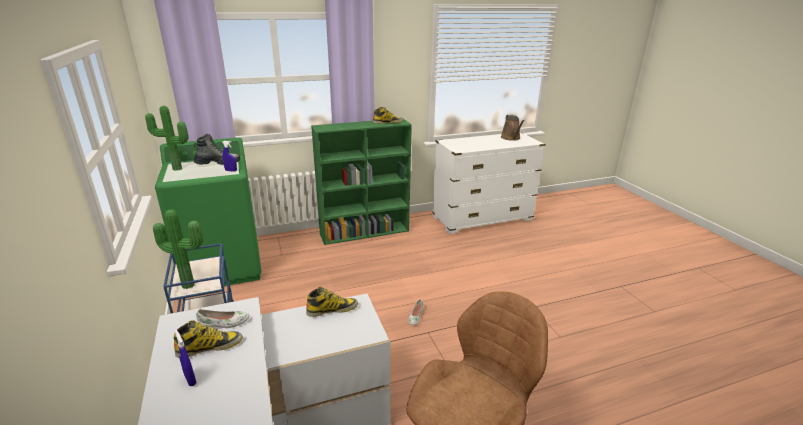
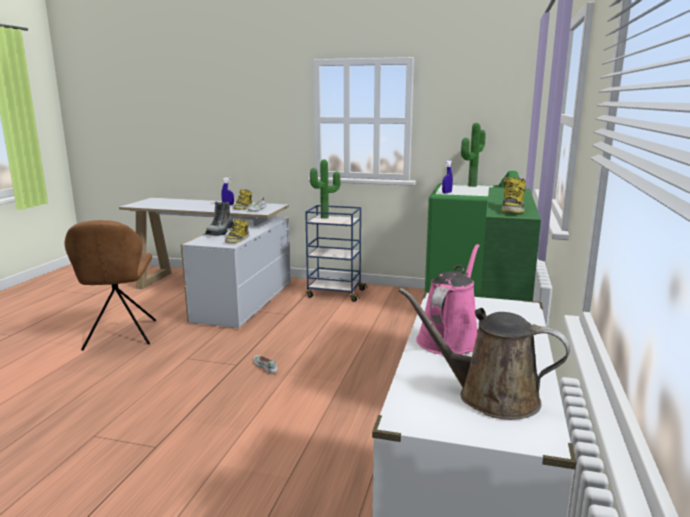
camera: 125 degrees right, 10 degrees down
boot [194,134,240,165] -> boot moved to [205,202,234,236]
none -> pink watering can [416,244,480,355]

